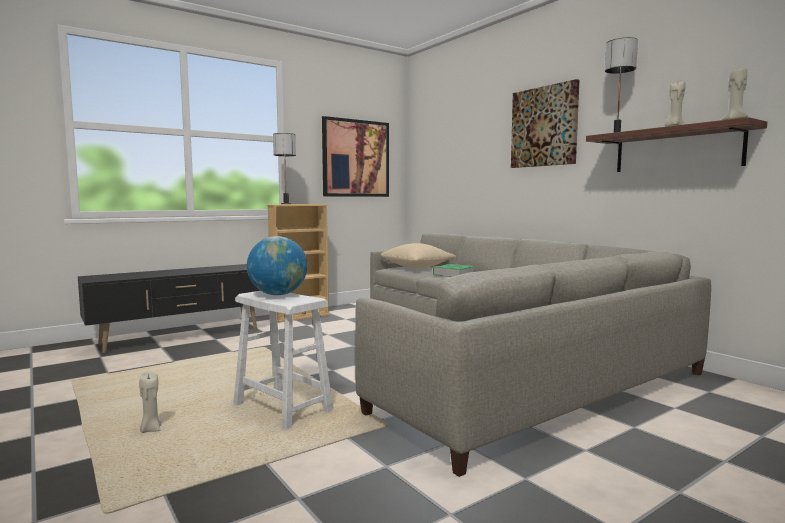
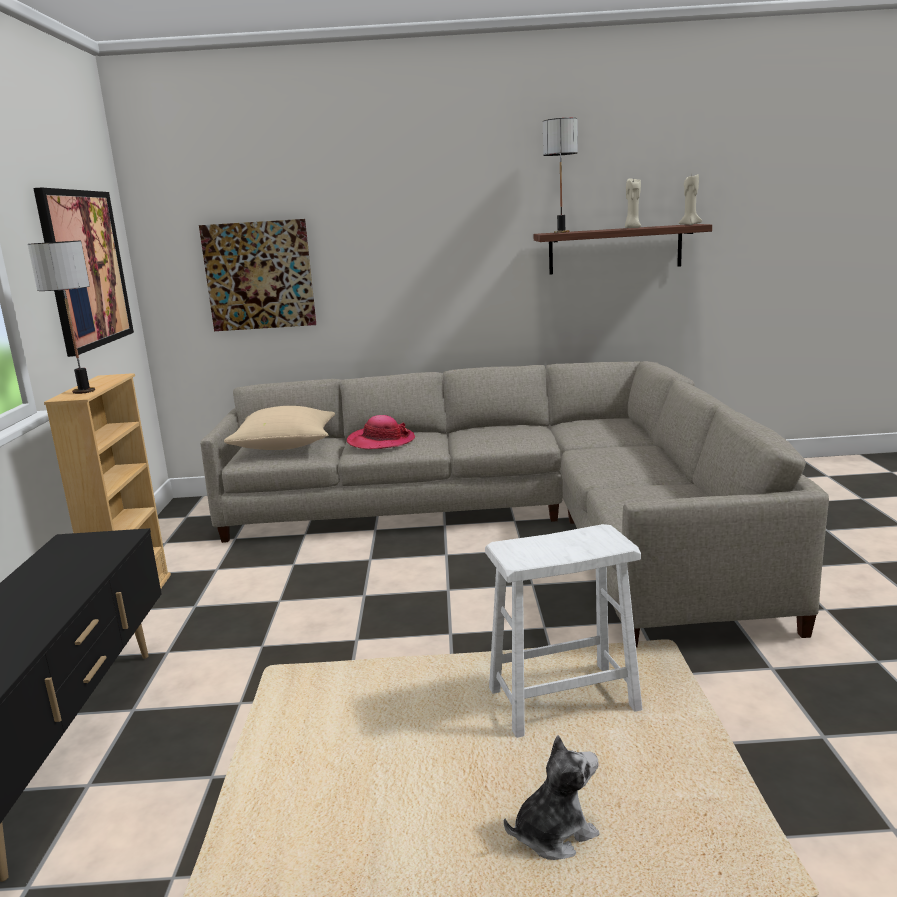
camera: 55 degrees left, 10 degrees up
beige candle [139,372,162,433] -> plush toy [504,735,600,860]
globe [247,236,307,295] -> none
book [433,264,476,277] -> hat [347,415,415,449]
picture [511,79,579,168] -> picture moved to [199,219,316,331]

